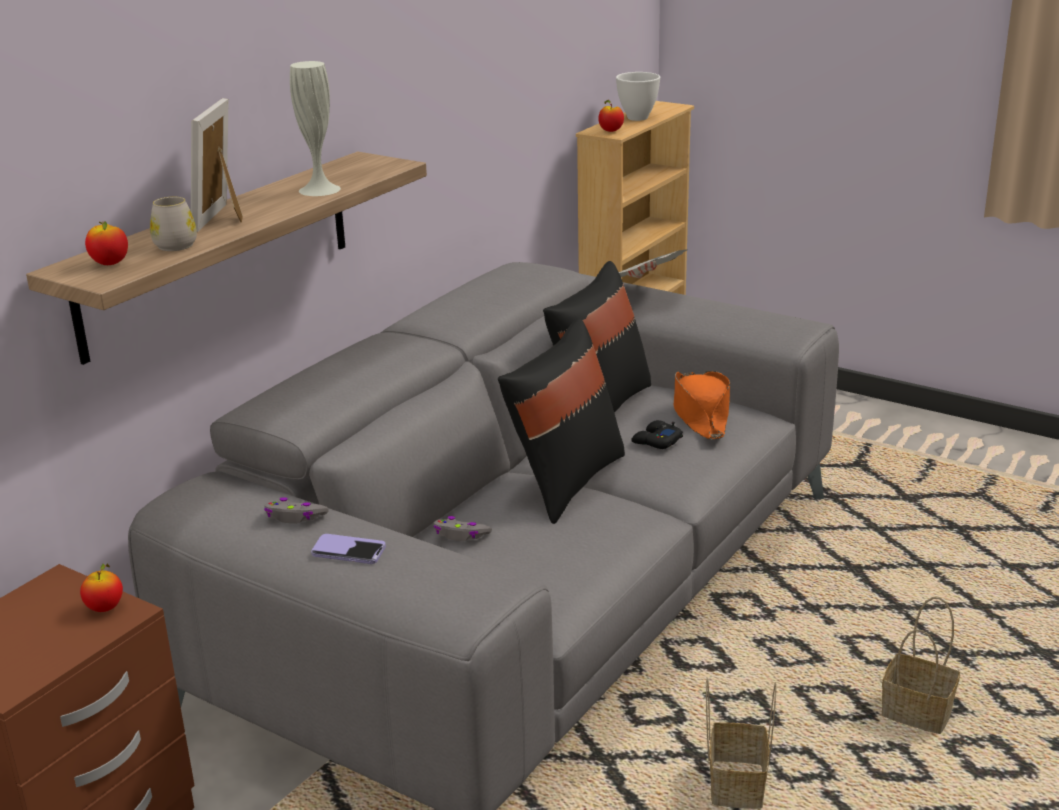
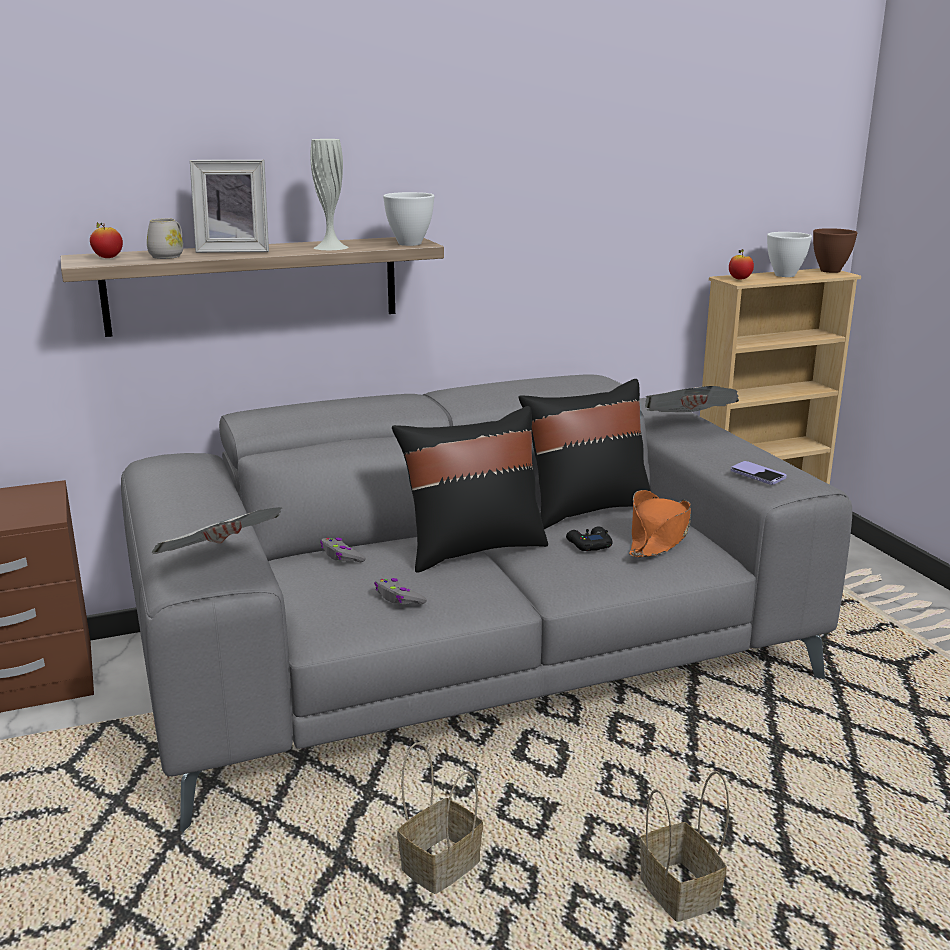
camera: 35 degrees right, 5 degrees down
apple [80,563,123,612] -> none
picture frame [191,98,243,232] -> picture frame turned 135 degrees counterclockwise [190,160,269,253]
grey game controller [264,497,329,524] -> grey game controller moved to [374,578,427,604]
phone [311,534,386,564] -> phone moved to [731,461,787,485]
none -> newspaper [151,507,282,554]
none -> white bowl [383,192,434,246]
none -> brown bowl [813,228,857,273]

